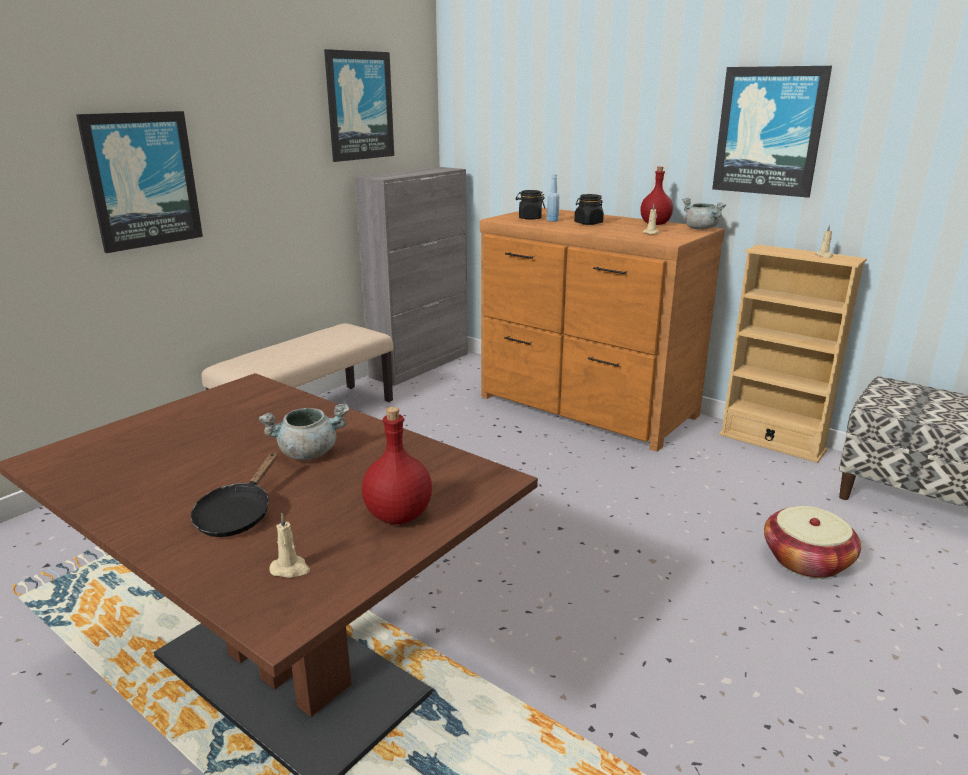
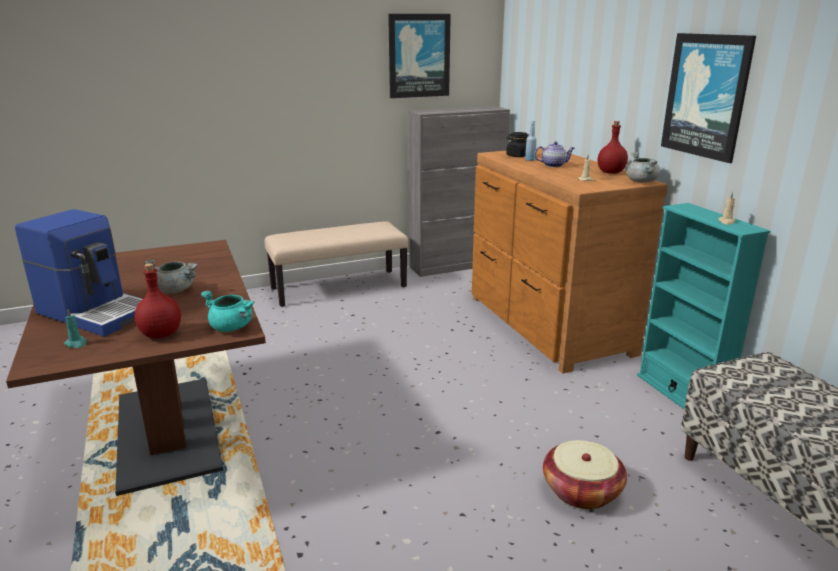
camera: 30 degrees right, 0 degrees up
picture [76,111,203,253] -> none
black frying pan [191,452,278,537] -> coffee machine [15,209,143,337]
beige candle [269,513,310,578] -> turquoise candle [64,309,87,348]
black jar [574,194,604,225] -> teapot [534,141,574,167]
beige bookcase [719,244,867,463] -> turquoise bookcase [637,203,770,409]
none -> turquoise cooking pot [200,290,254,332]

